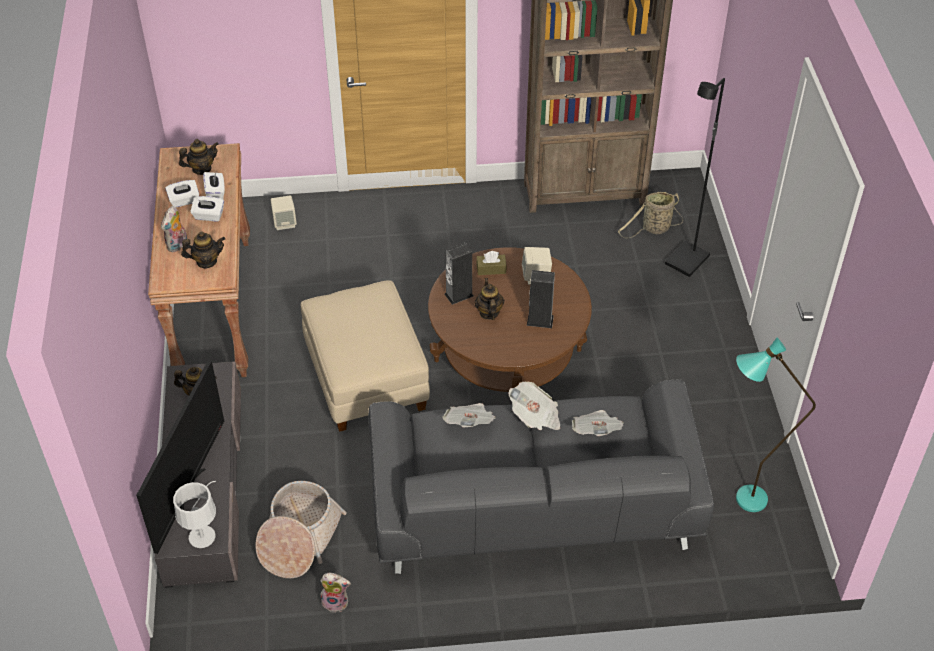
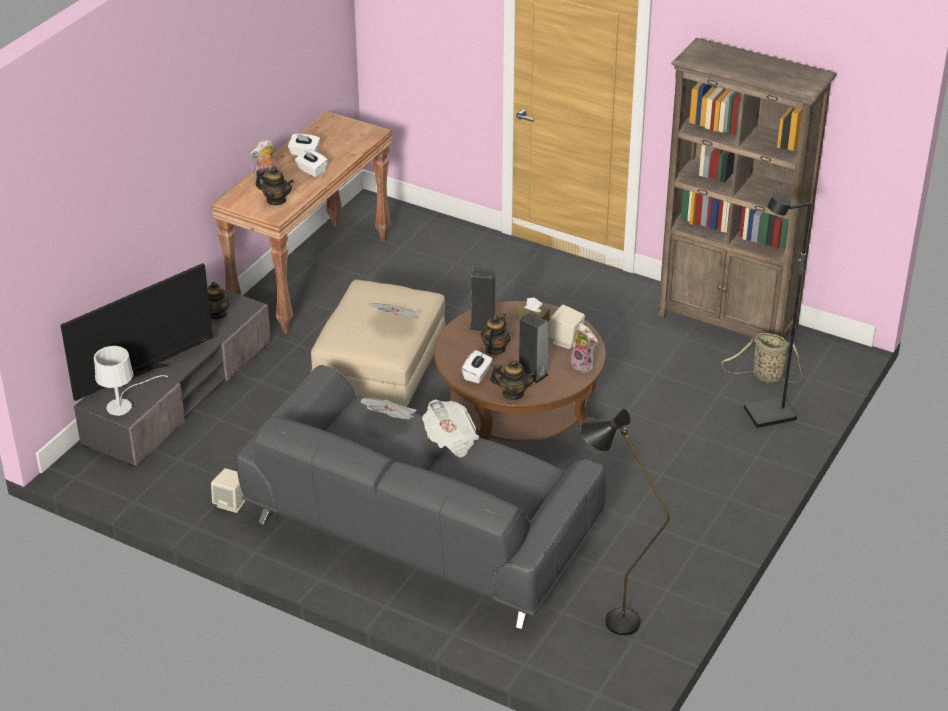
camera: 35 degrees right, 10 degrees down
teapot [179,139,219,175] -> teapot moved to [490,360,537,400]
white tissue box [203,172,225,199] -> white tissue box moved to [462,350,493,384]
basket [255,481,347,578] -> none
beige speaker [271,195,297,230] -> beige speaker moved to [211,468,245,513]
plush toy [320,573,351,612] -> plush toy moved to [571,323,598,373]
newspaper [572,410,624,436] -> newspaper moved to [369,303,419,318]
turquoise floor lamp [736,338,816,512] -> black floor lamp [581,409,670,636]

